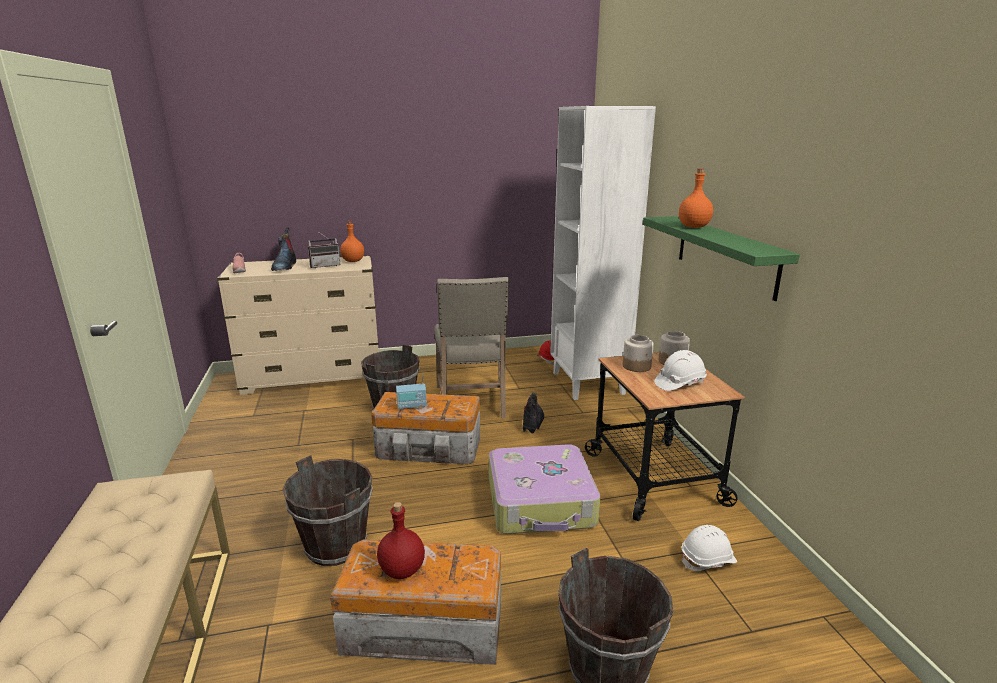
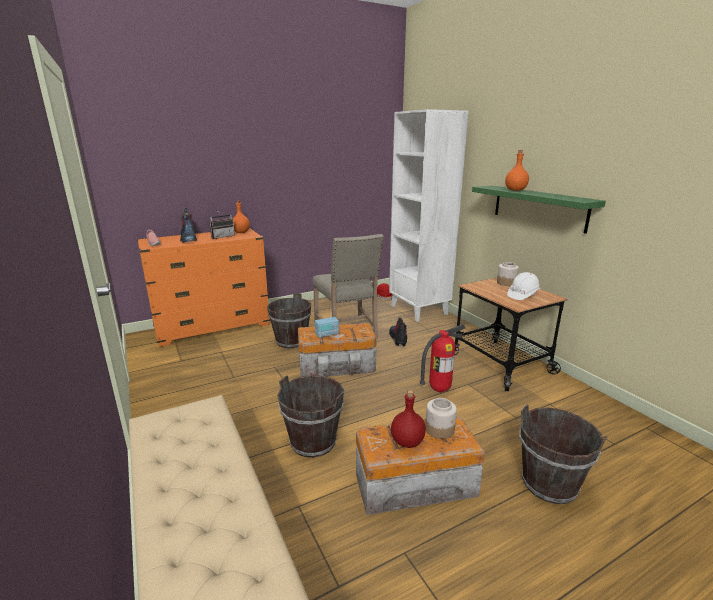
camera: 15 degrees left, 0 degrees up
beige dresser [217,255,379,395] -> orange dresser [137,228,270,347]
suitcase [489,444,600,534] -> fire extinguisher [420,324,465,392]
jar [623,335,654,372] -> jar moved to [425,398,457,439]
white hard hat [682,525,737,571] -> none

